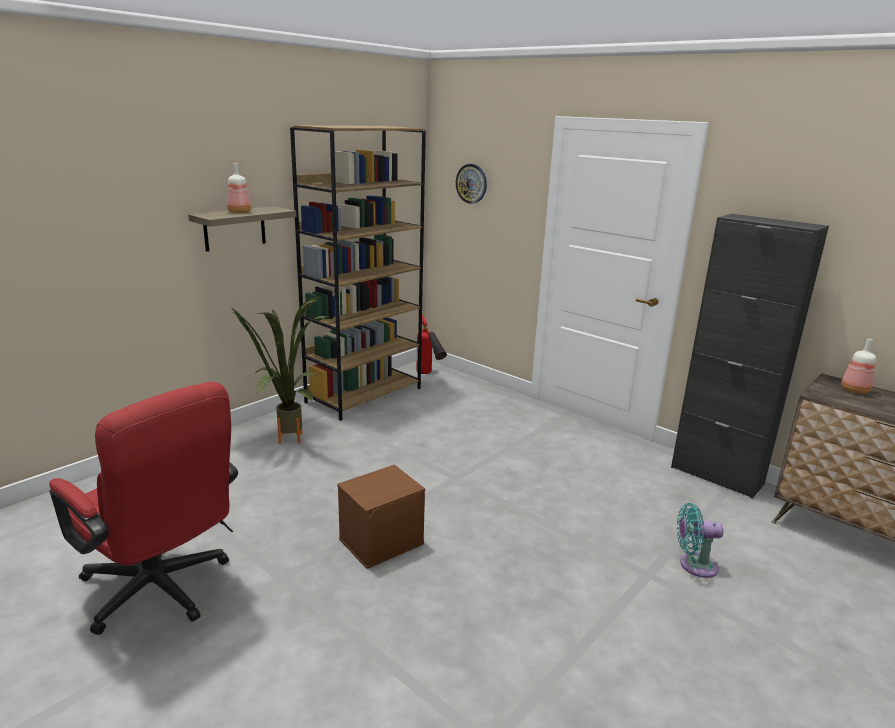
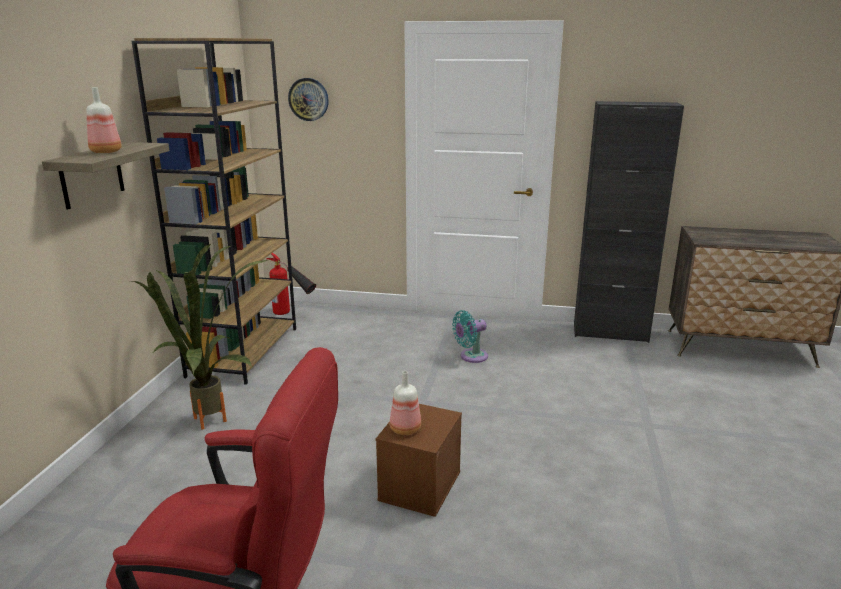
camera: 30 degrees left, 0 degrees up
turquoise fan [677,503,724,578] -> turquoise fan moved to [452,310,488,363]
bottle [841,338,876,394] -> bottle moved to [390,371,421,435]

